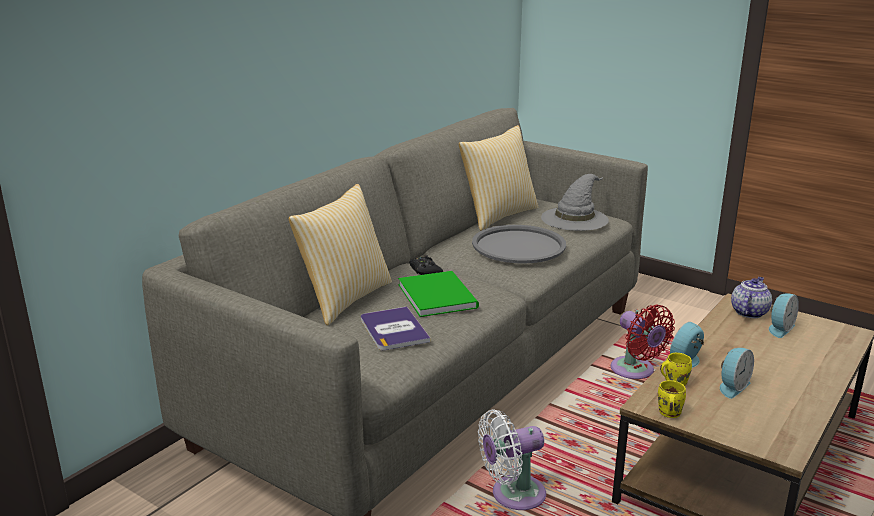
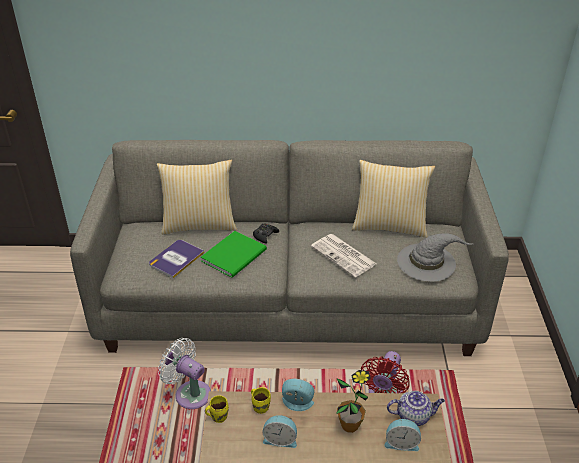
camera: 55 degrees right, 15 degrees up
grey tray [472,225,566,263] -> newspaper [311,234,376,277]
none -> potted plant [336,370,371,433]

